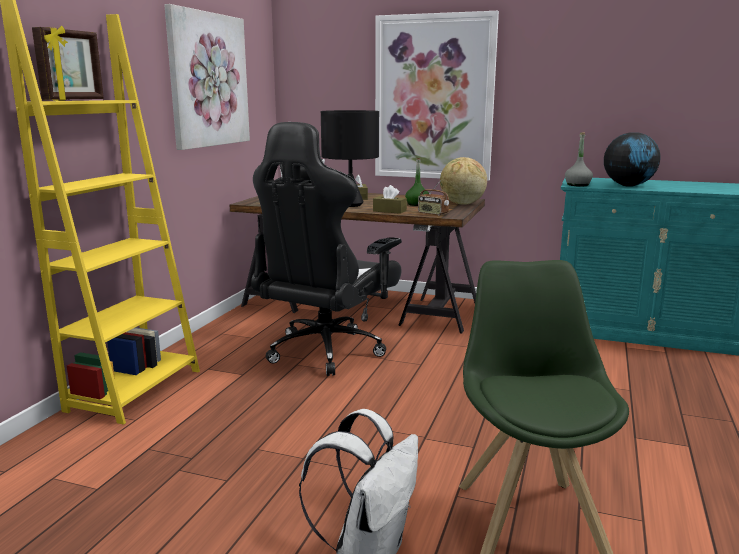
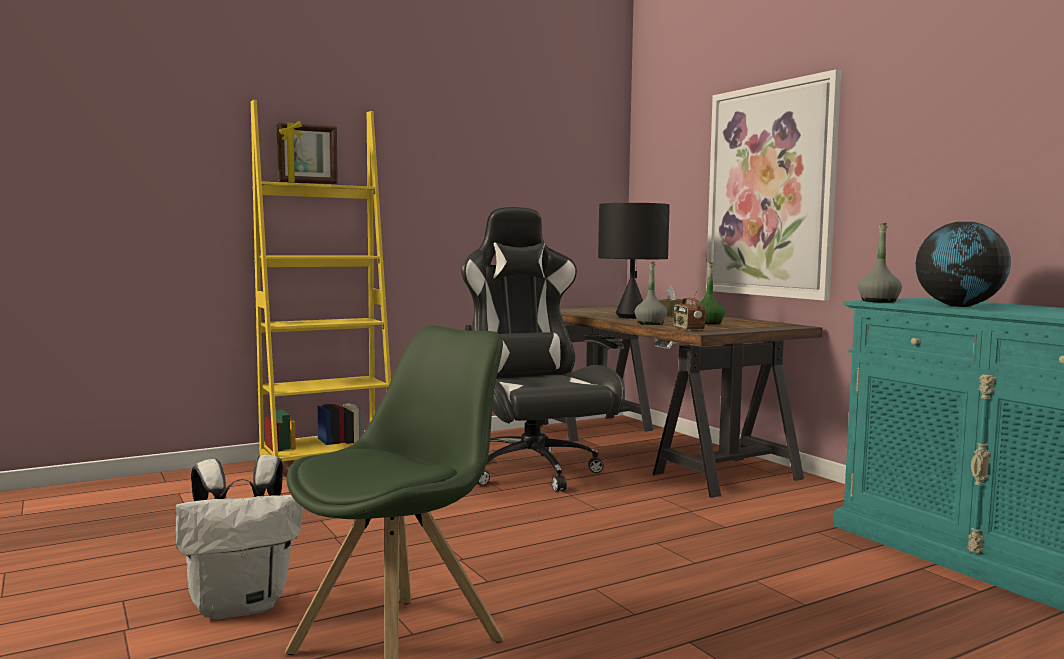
camera: 40 degrees right, 10 degrees down
picture [164,4,250,150] -> none
black office chair [251,122,402,376] -> black office chair turned 90 degrees clockwise [461,207,625,492]
brown tissue box [373,185,407,214] -> grey bottle [635,262,667,325]
globe [440,157,487,205] -> none

